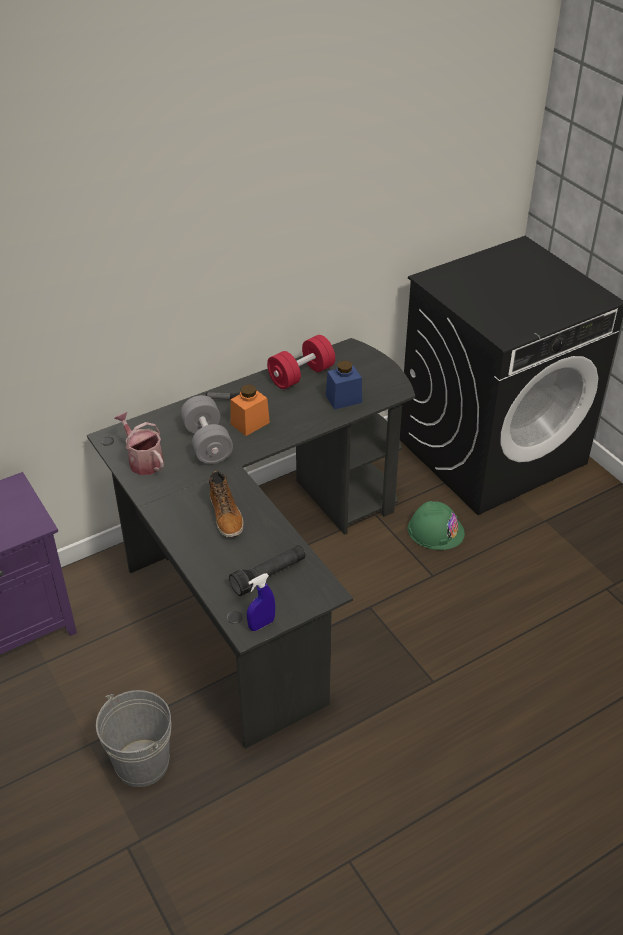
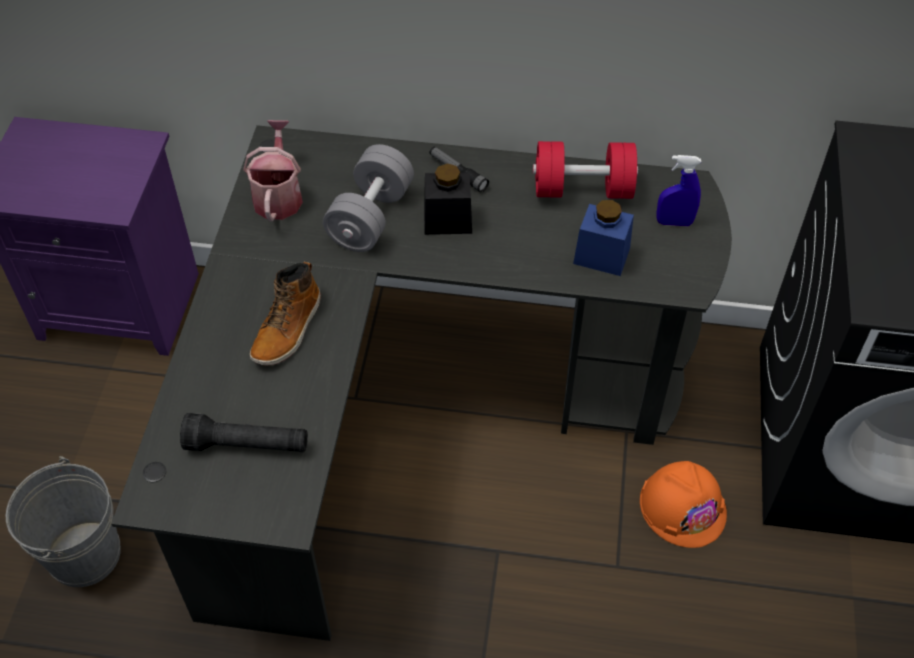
camera: 40 degrees right, 10 degrees up
orange jar [230,384,270,436] -> black jar [424,163,472,235]
blue spray bottle [247,573,275,631] -> blue spray bottle moved to [656,155,701,226]
green hard hat [407,501,465,550] -> orange hard hat [640,461,727,548]

